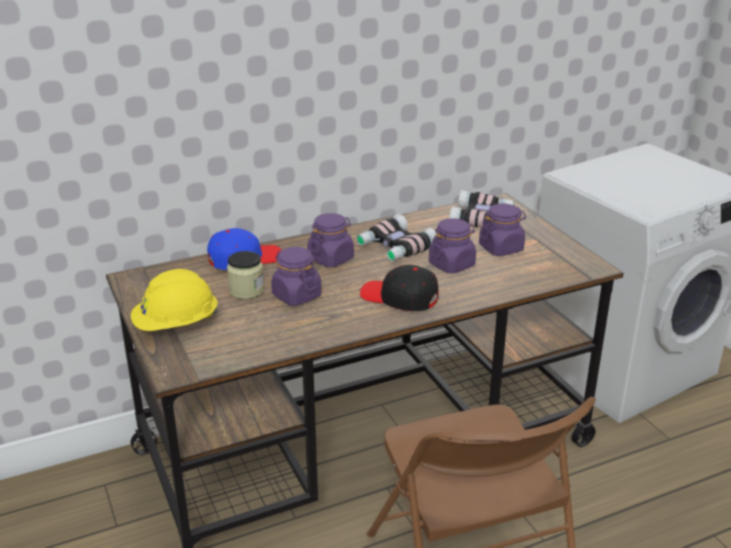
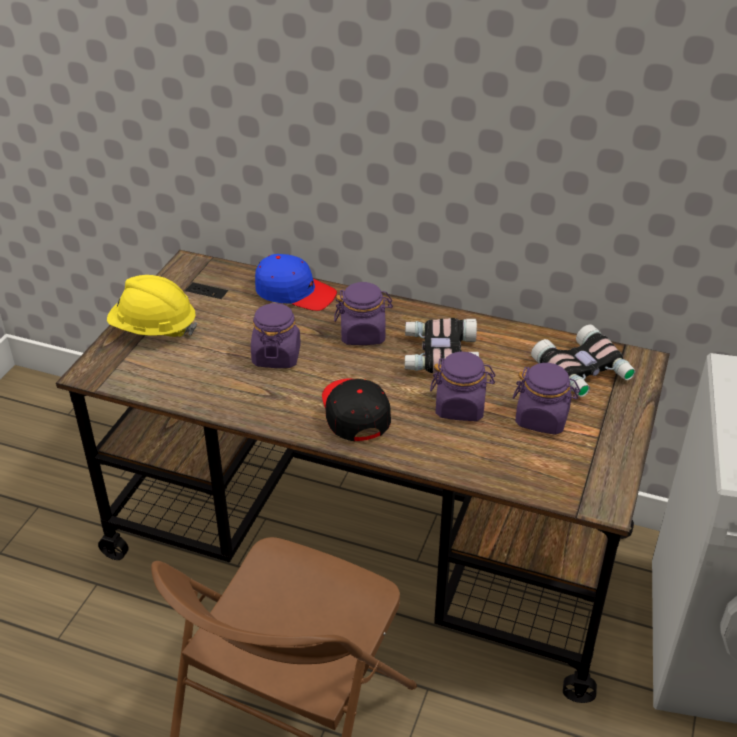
camera: 45 degrees right, 10 degrees up
jar [227,251,264,299] -> none

